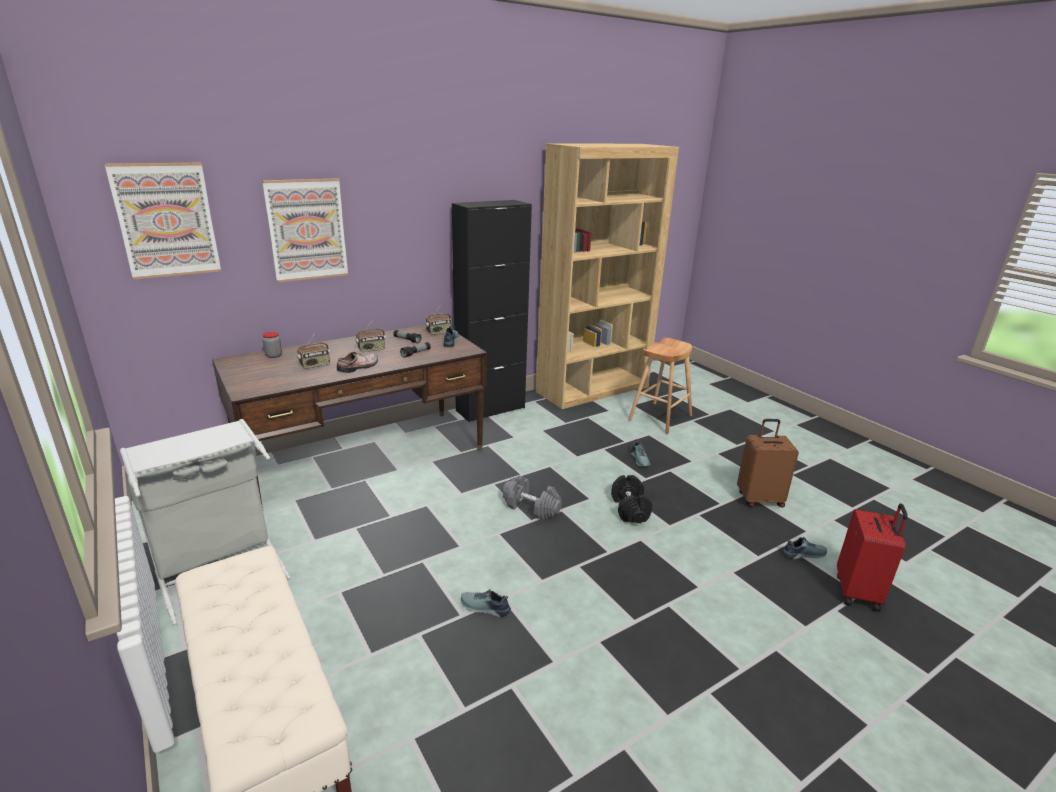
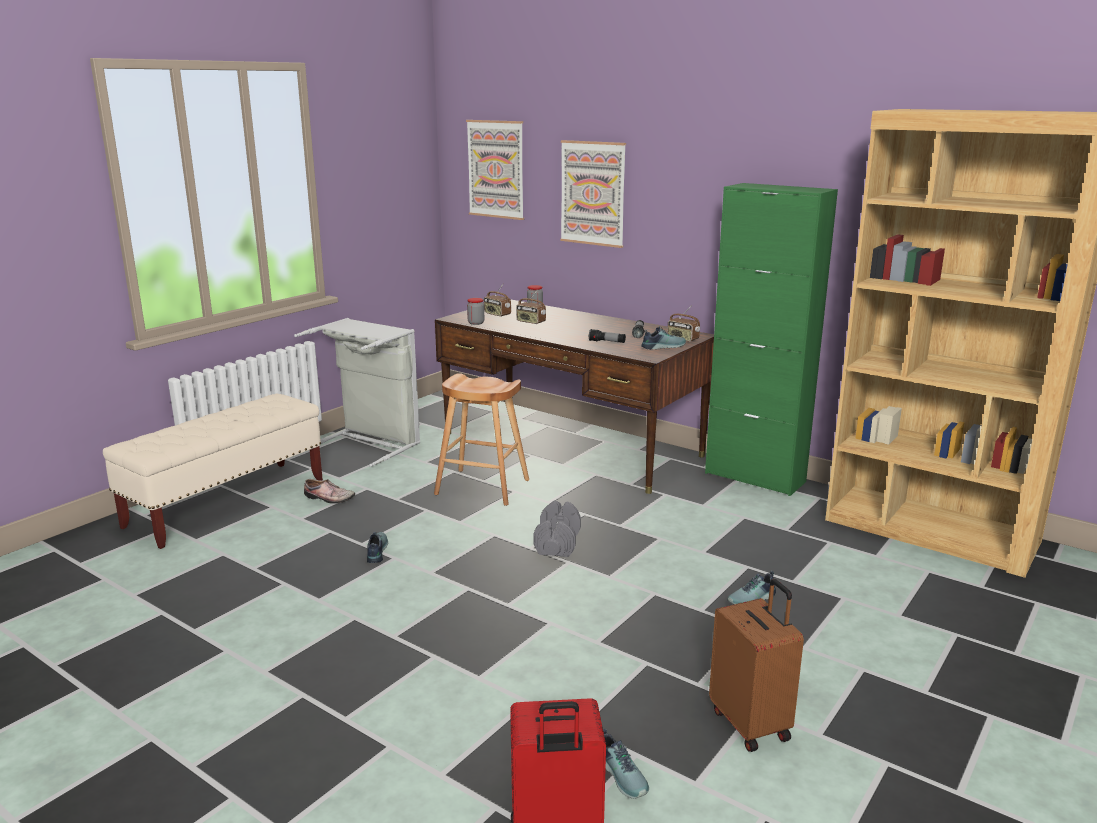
camera: 70 degrees right, 5 degrees down
shoe [337,352,378,373] -> shoe moved to [304,479,355,504]
radio [355,320,386,352] -> radio moved to [484,283,511,317]
black cabinet [452,200,532,422] -> green cabinet [705,183,838,496]
black dumbbell [611,475,652,523] -> none
brown stool [628,338,692,434] -> brown stool moved to [434,373,529,506]
none -> jar [467,298,484,325]

